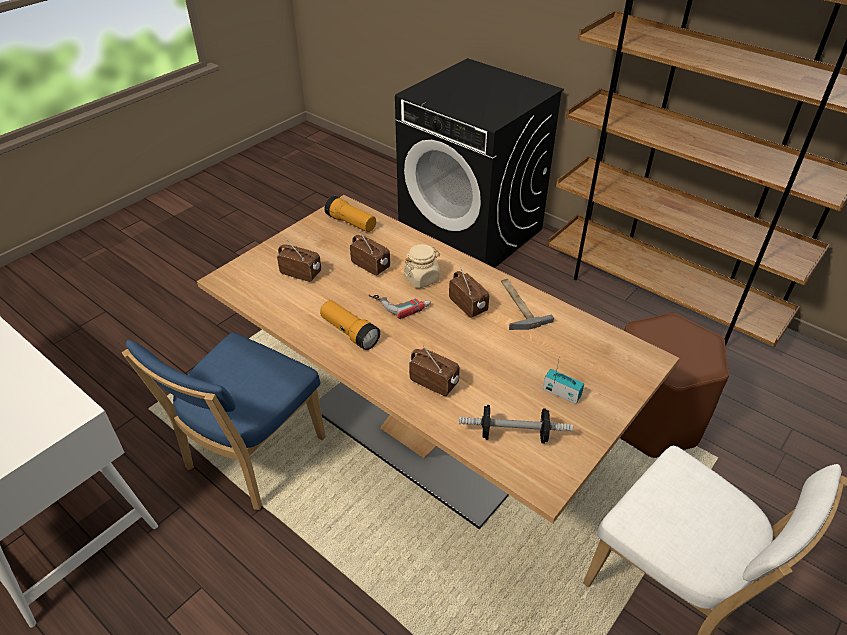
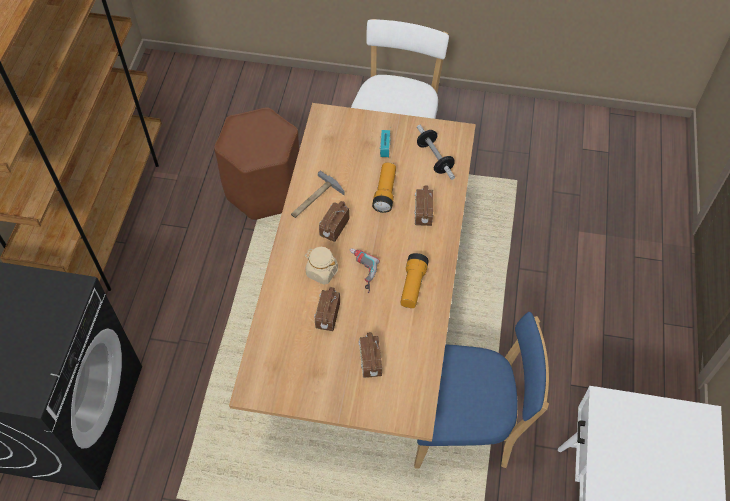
camera: 120 degrees left, 15 degrees up
flashlight [324,196,376,232] -> flashlight moved to [372,163,396,213]

